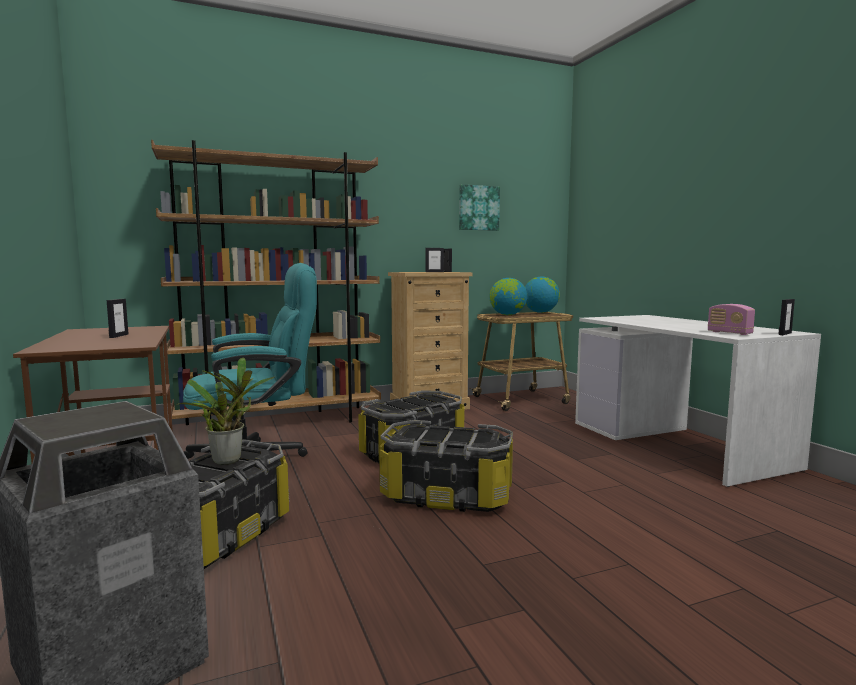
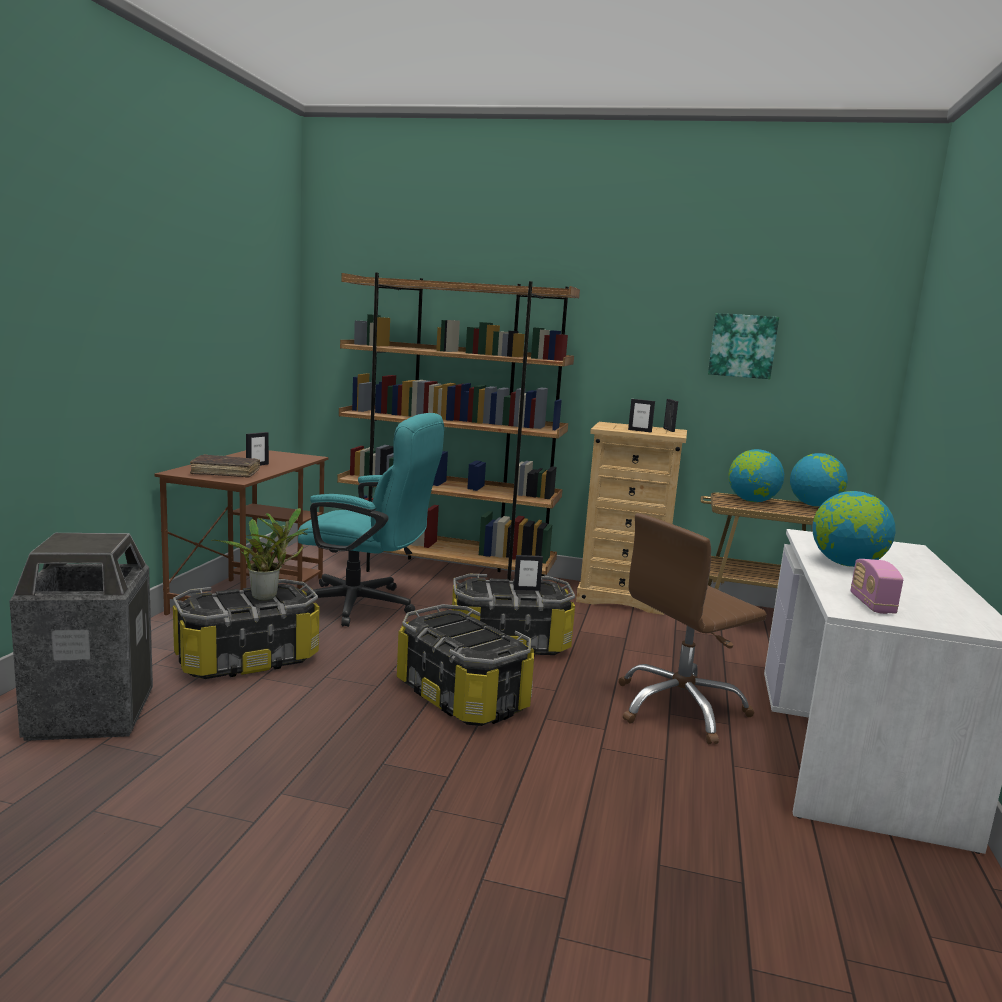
camera: 35 degrees right, 5 degrees up
picture frame [778,299,795,335] -> picture frame moved to [514,555,543,591]
none -> brown book [190,454,260,478]
none -> brown office chair [619,513,767,744]
none -> globe [812,491,896,567]

